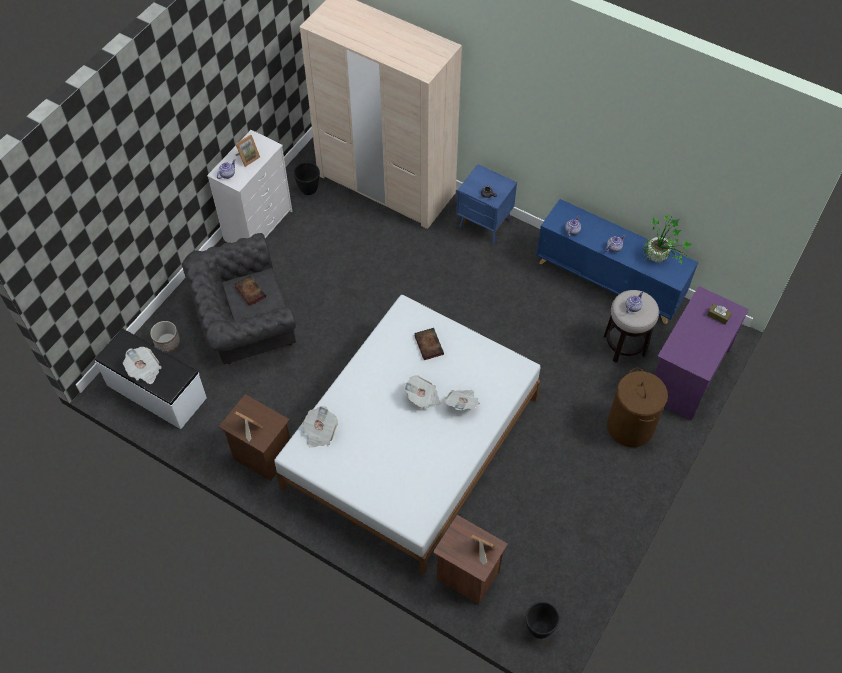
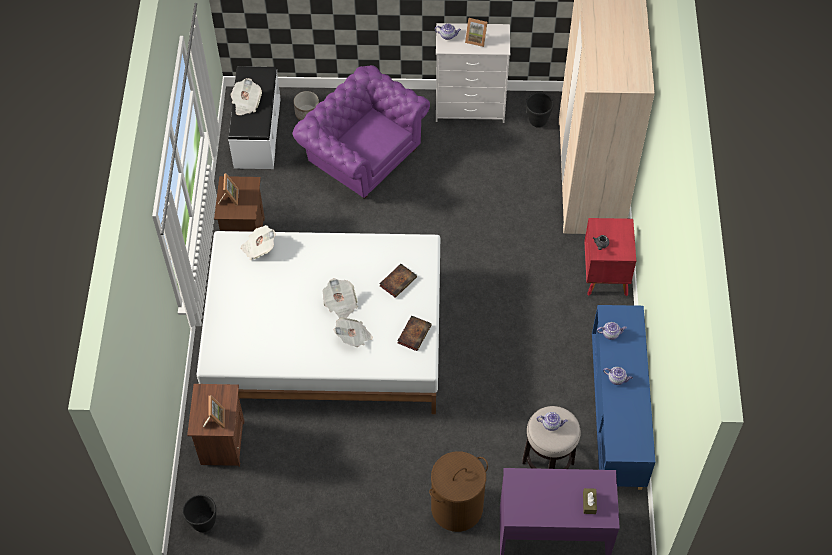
camera: 60 degrees right, 0 degrees up
grey armchair [183,233,296,365] -> purple armchair [293,65,430,199]
book [234,275,266,306] -> book moved to [397,316,432,351]
blue nightstand [456,164,517,243] -> red nightstand [584,218,636,296]
potted plant [643,215,692,264] -> none

